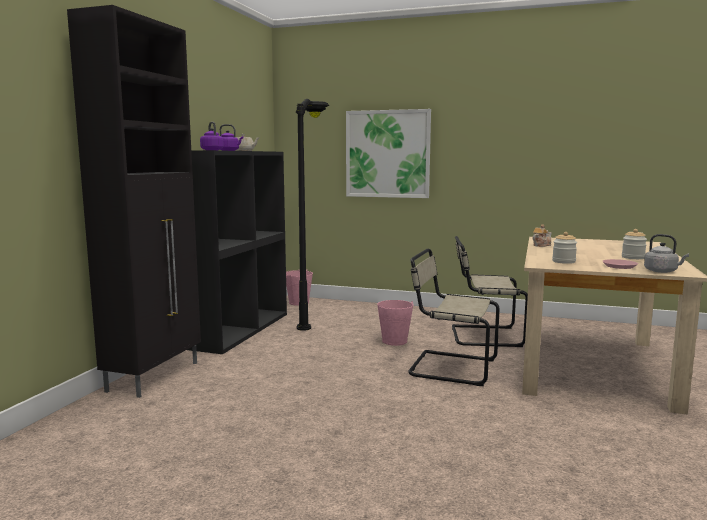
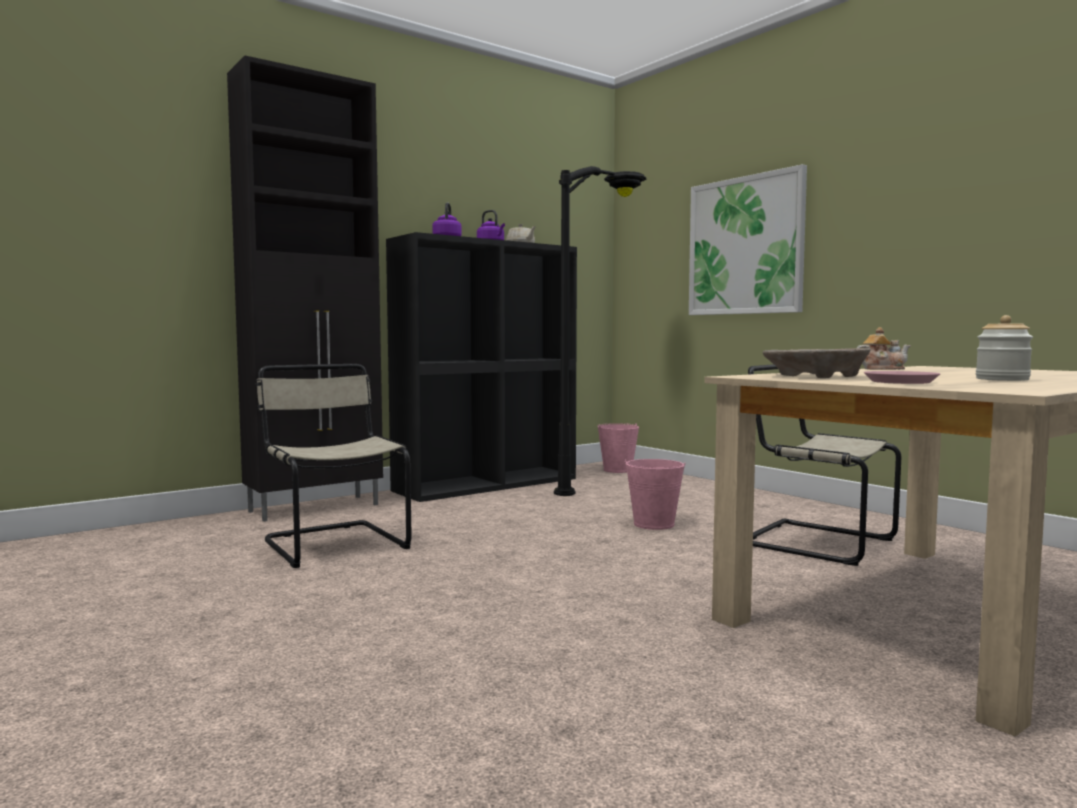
camera: 35 degrees right, 5 degrees down
beige chair [408,249,500,386] -> beige chair moved to [255,364,411,568]
jar [552,232,577,264] -> beige bowl [763,348,871,378]
grey kettle [644,234,689,273] -> none

